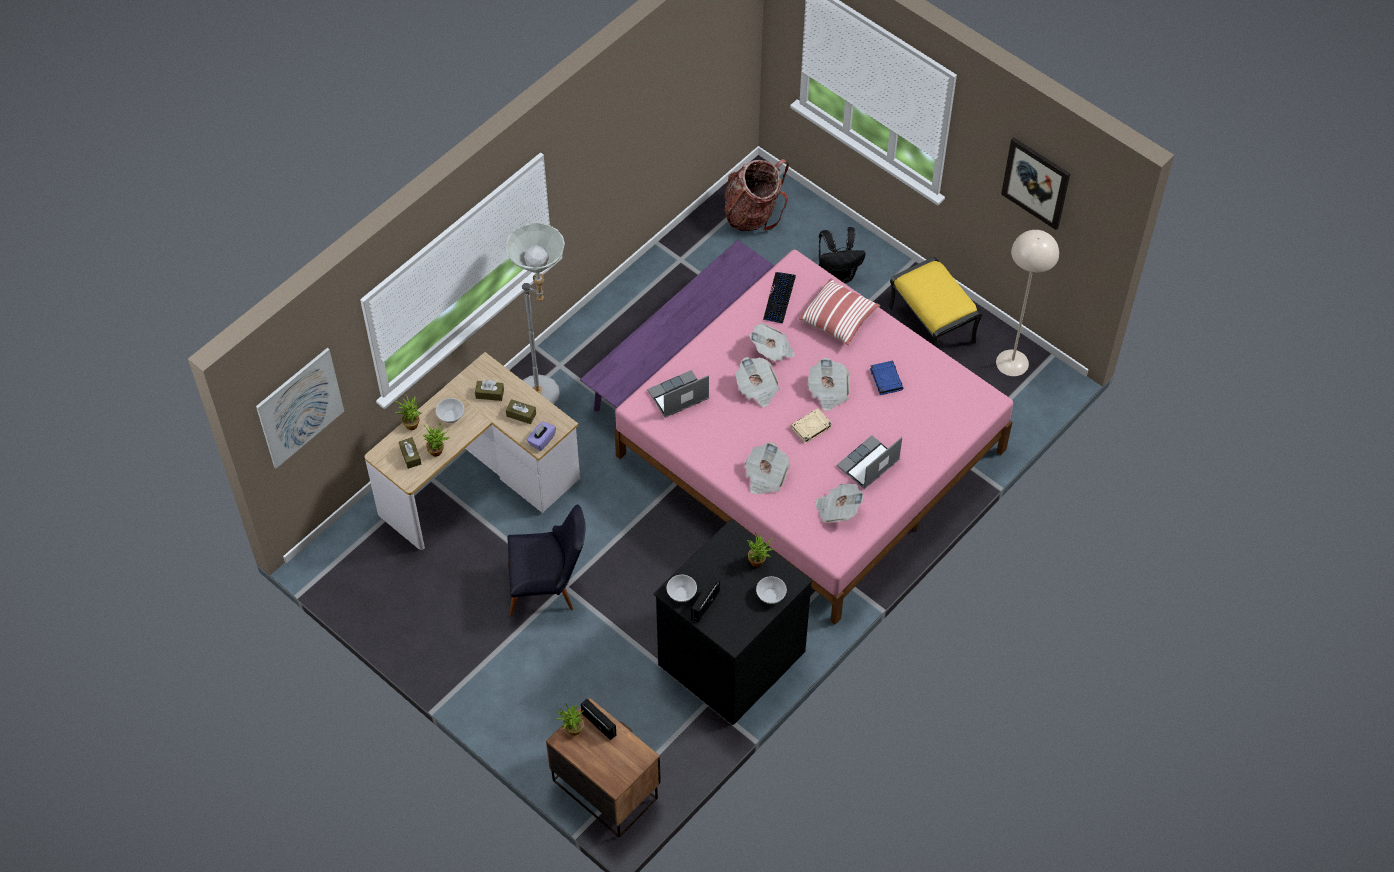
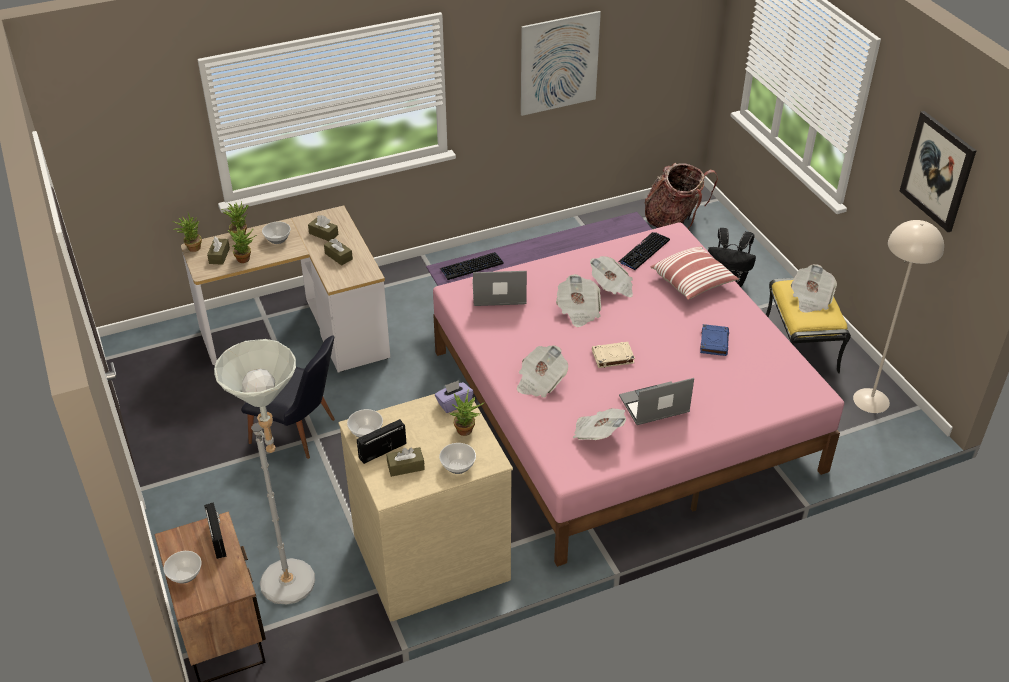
camera: 25 degrees right, 15 degrees down
picture [256,348,344,468] -> picture moved to [521,11,601,116]
grey floor lamp [506,222,565,405] -> grey floor lamp moved to [214,339,315,604]
purple tissue box [527,421,556,451] -> purple tissue box moved to [435,380,473,413]
potted plant [556,703,584,736] -> potted plant moved to [172,213,202,252]
black dresser [653,519,812,725] -> beige dresser [338,394,513,621]
newspaper [807,358,850,411] -> newspaper moved to [791,264,837,313]
none -> bowl [163,551,202,583]
none -> brown tissue box [387,447,425,477]
none -> keyboard [439,252,504,280]

